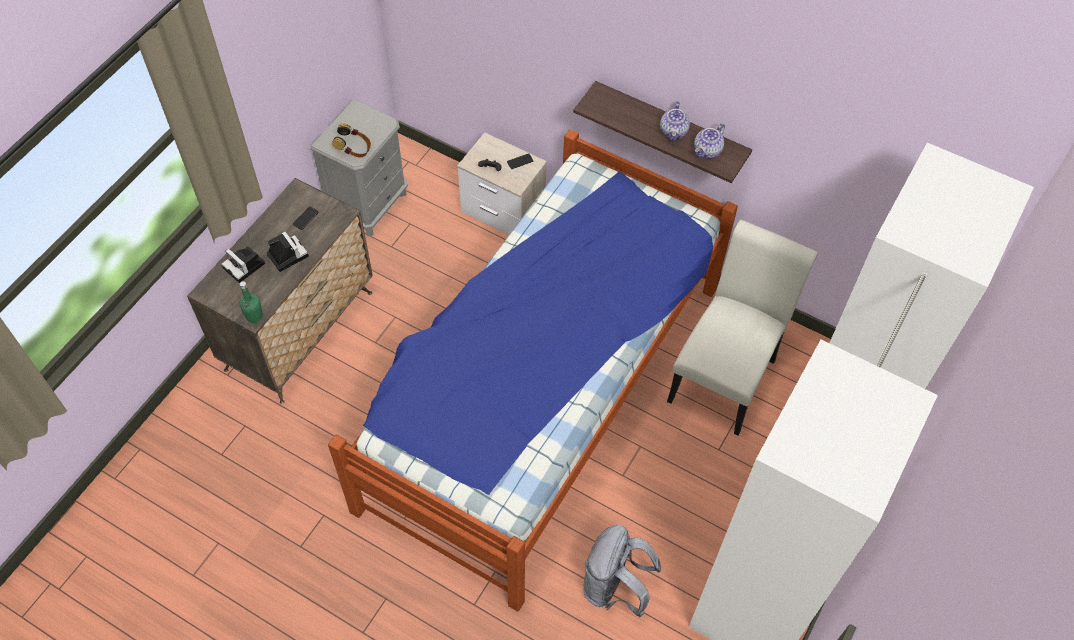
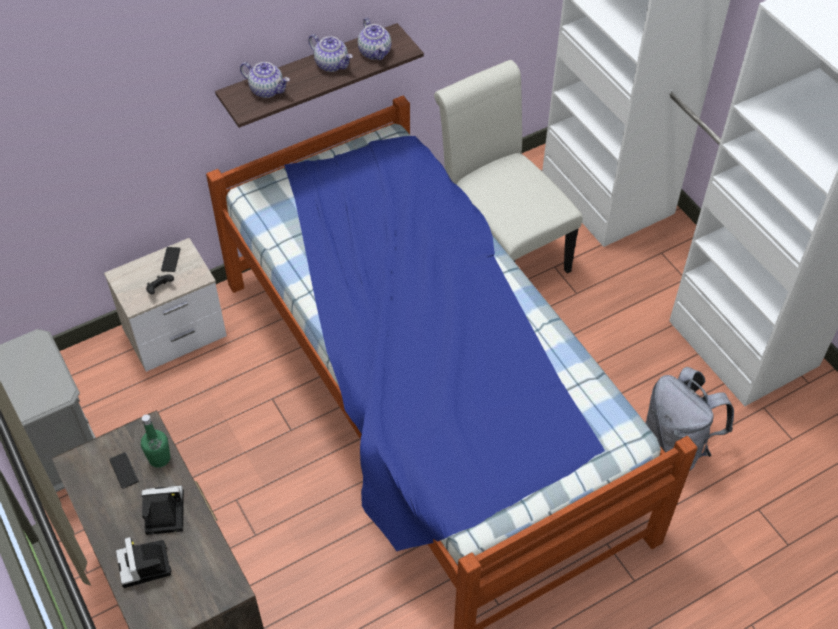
camera: 60 degrees left, 5 degrees down
camera [221,247,265,283] -> camera turned 90 degrees clockwise [116,537,171,588]
green bottle [240,281,263,323] -> green bottle moved to [141,414,170,468]
headphones [332,123,371,158] -> none
none -> teapot [240,62,290,98]

